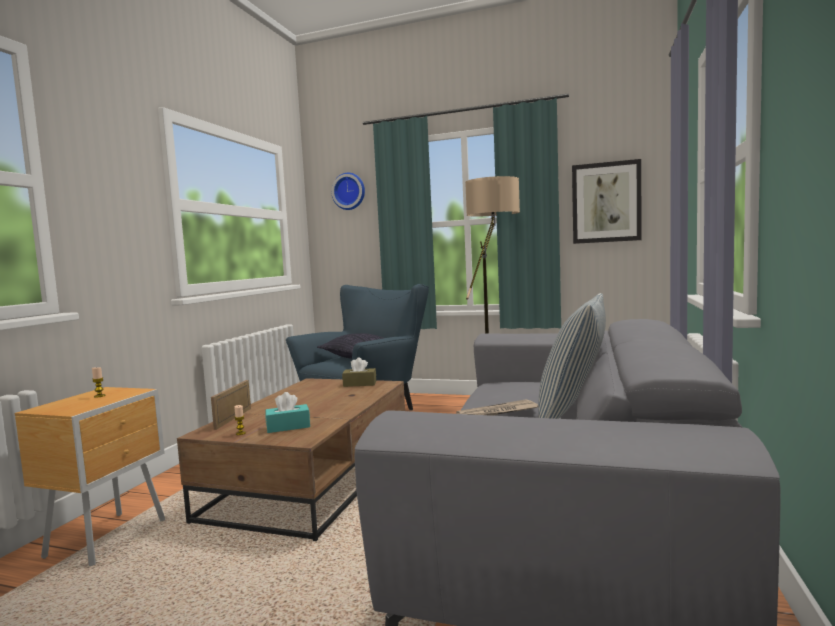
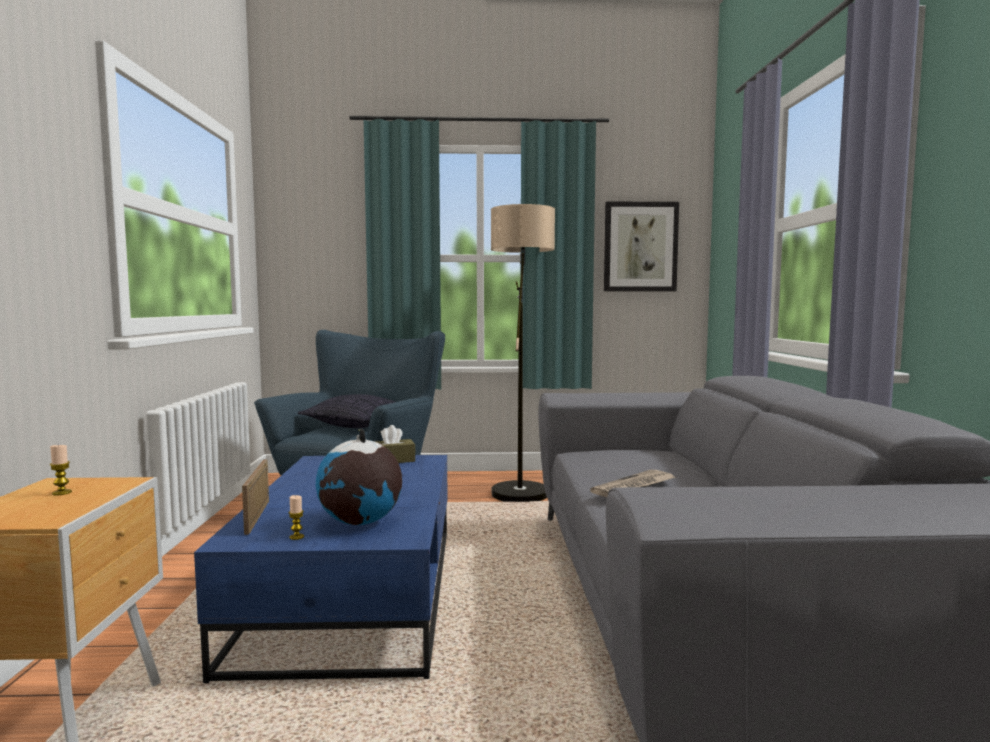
camera: 20 degrees left, 0 degrees up
brown coffee table [177,378,405,541] -> blue coffee table [194,455,448,683]
turquoise tissue box [266,392,310,433] -> globe [316,429,402,525]
wall clock [331,173,365,210] -> none
pillow [538,293,606,419] -> none

